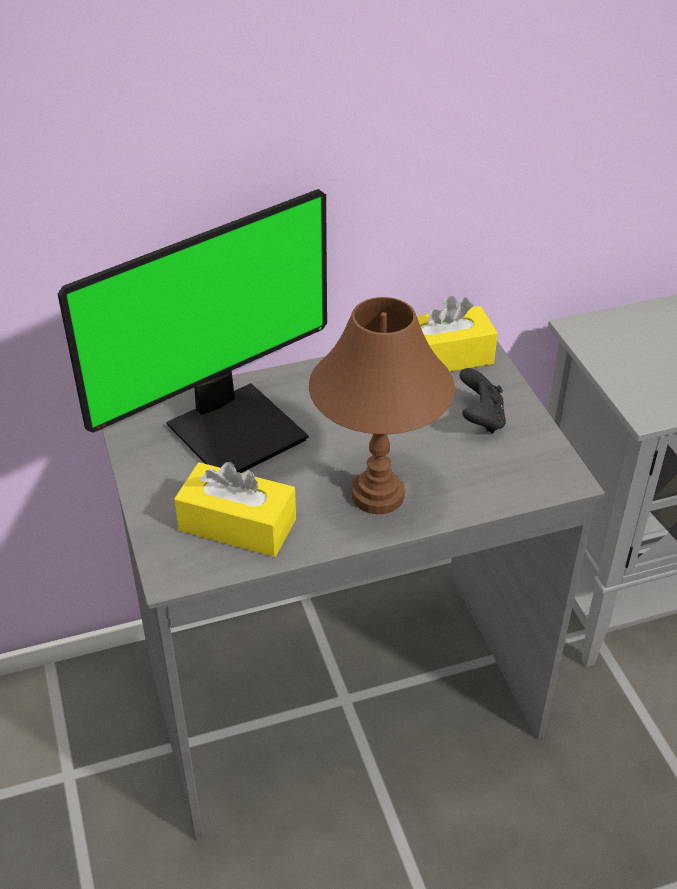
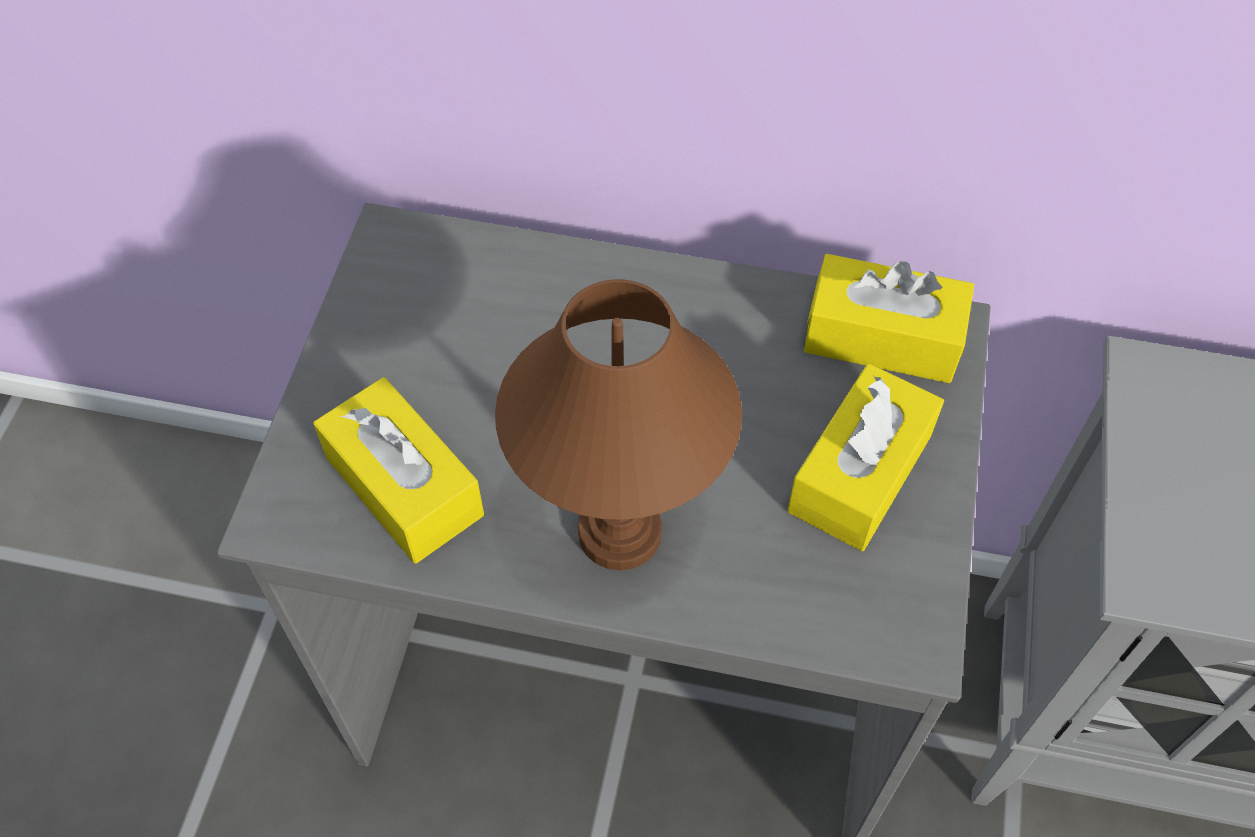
camera: 30 degrees right, 15 degrees up
monitor [58,189,327,473] -> none
black game controller [460,368,506,433] -> yellow tissue box [788,363,944,551]

